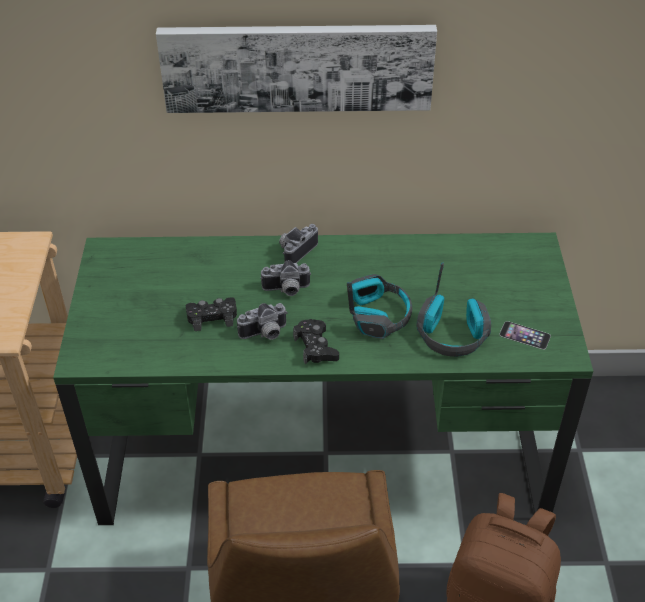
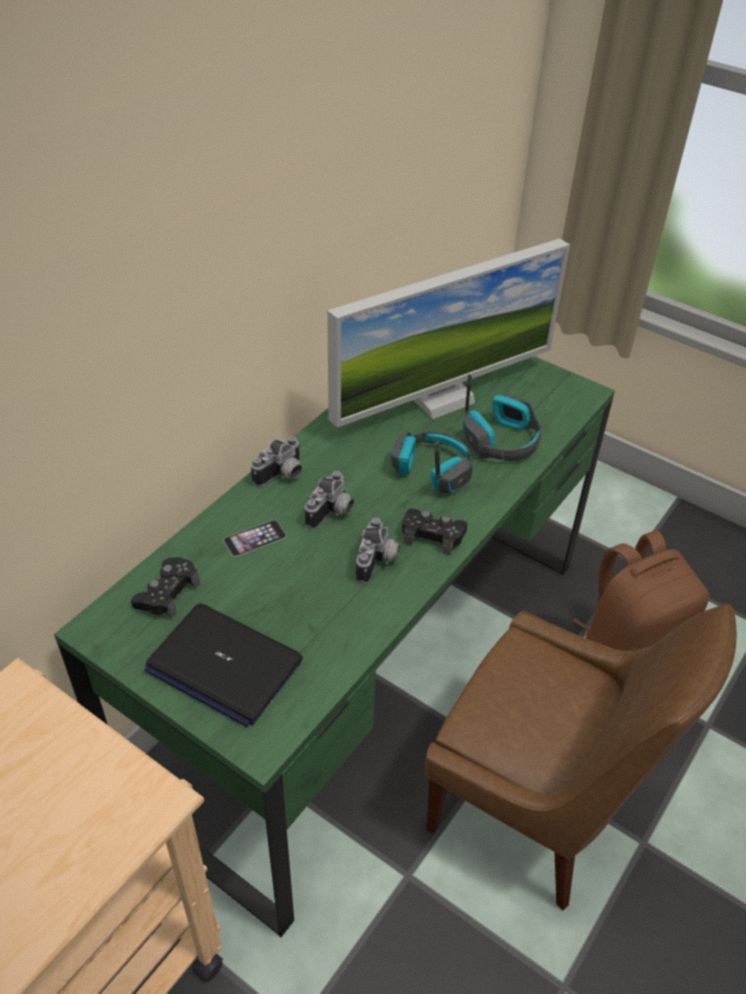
camera: 55 degrees left, 0 degrees up
picture [156,25,437,113] -> none
black game controller [186,297,237,331] -> black game controller moved to [131,557,200,619]
camera [279,224,318,263] -> camera turned 120 degrees counterclockwise [251,436,302,487]
phone [499,321,551,350] -> phone moved to [224,520,286,557]
none -> laptop [145,603,303,727]
none -> monitor [327,239,570,428]

